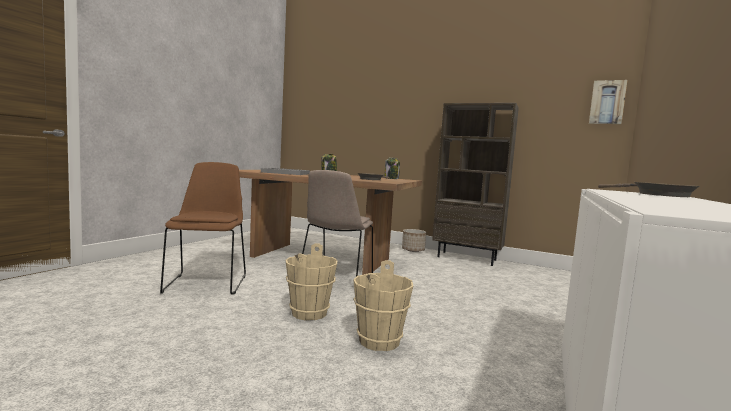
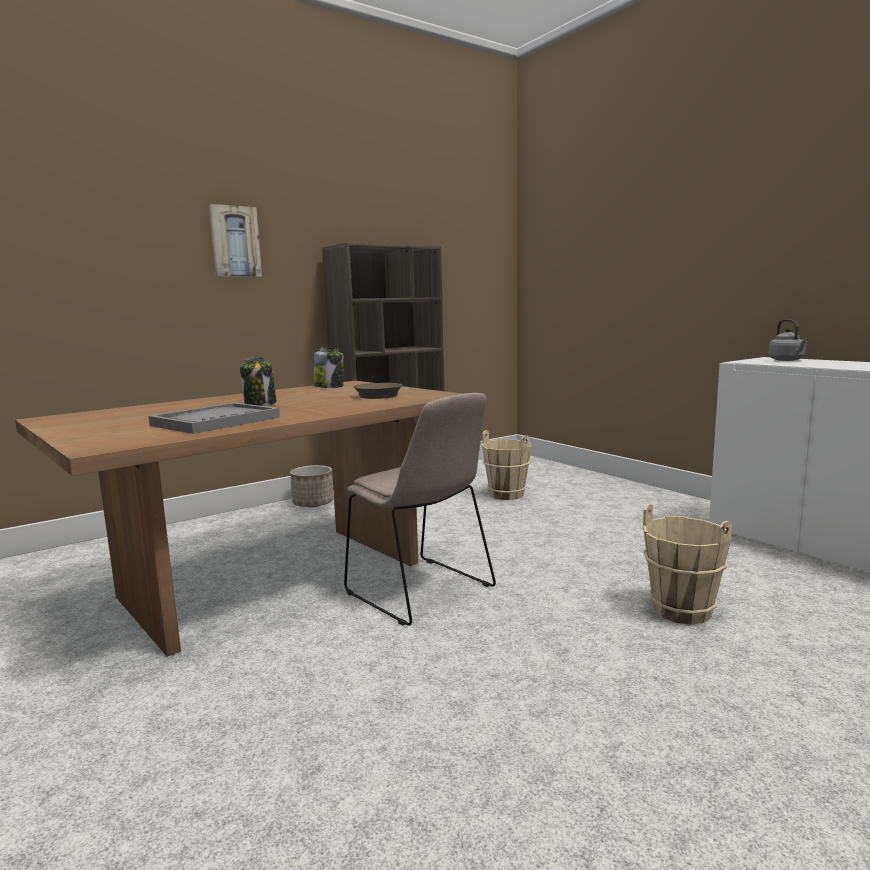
camera: 60 degrees left, 5 degrees up
brown chair [160,162,246,295] -> none
beige bucket [285,243,337,320] -> beige bucket moved to [482,430,532,500]
picture [589,80,628,124] -> picture moved to [209,204,262,277]
brown frying pan [598,182,700,197] -> grey kettle [768,319,808,361]

